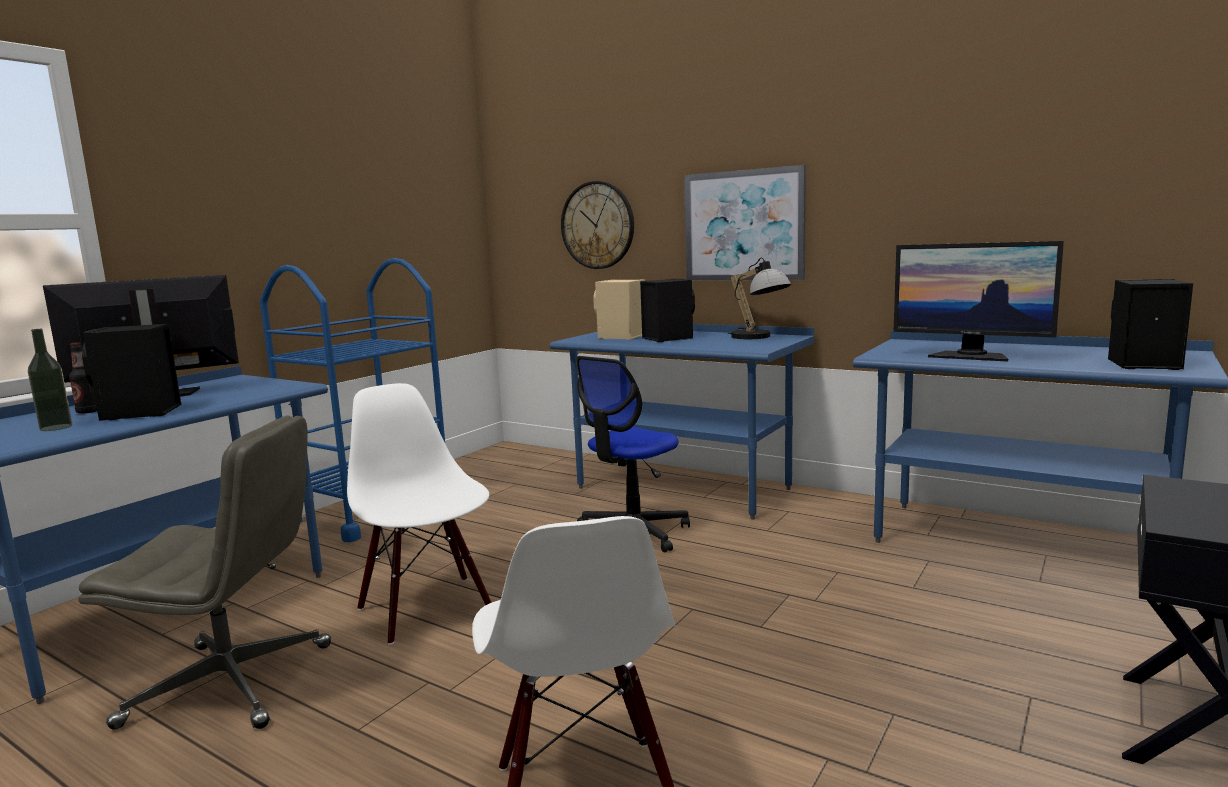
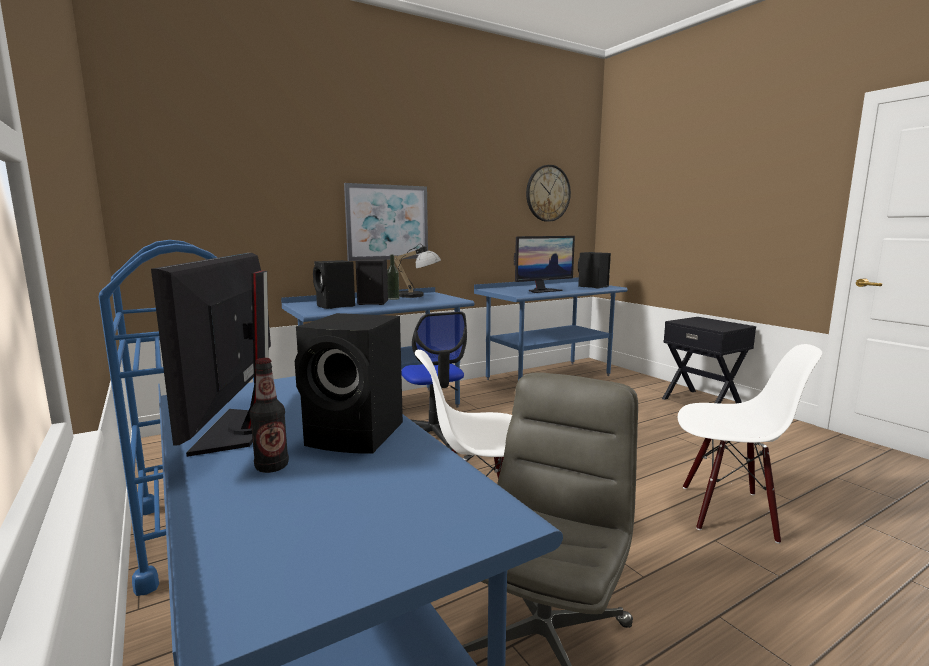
camera: 65 degrees left, 0 degrees up
bottle [28,329,72,431] -> bottle moved to [387,255,399,300]
wall clock [561,181,634,269] -> wall clock moved to [526,165,571,222]
beige speaker [593,280,645,340] -> black speaker [313,260,355,309]

